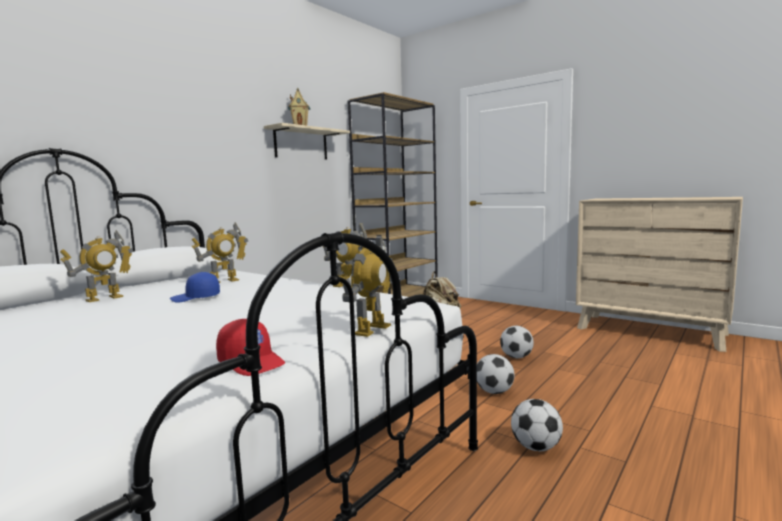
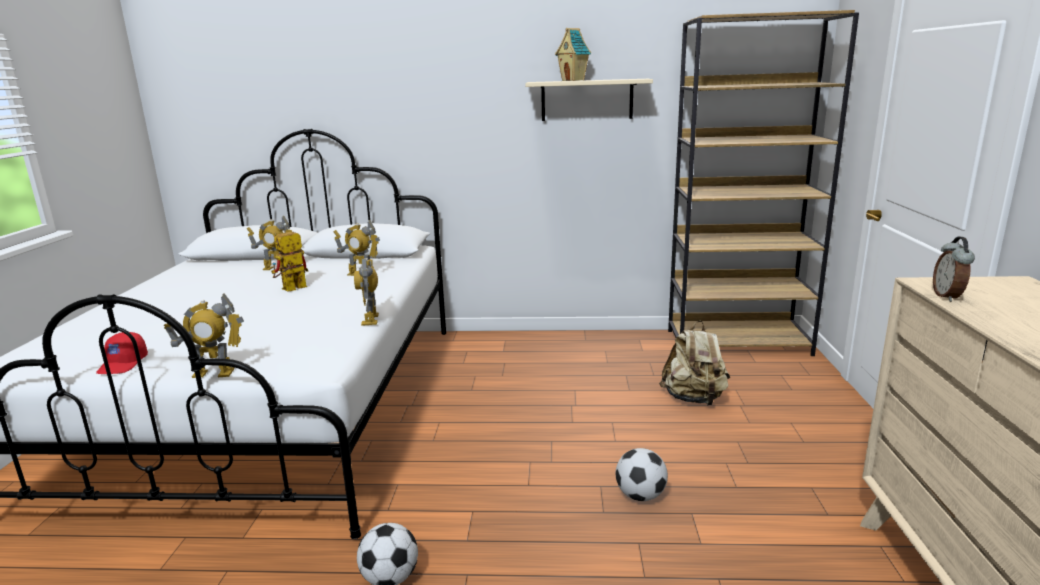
camera: 55 degrees right, 10 degrees up
blue cap [170,272,220,302] -> toy robot [271,232,308,291]
football [477,354,515,394] -> none
none -> alarm clock [933,237,975,302]

